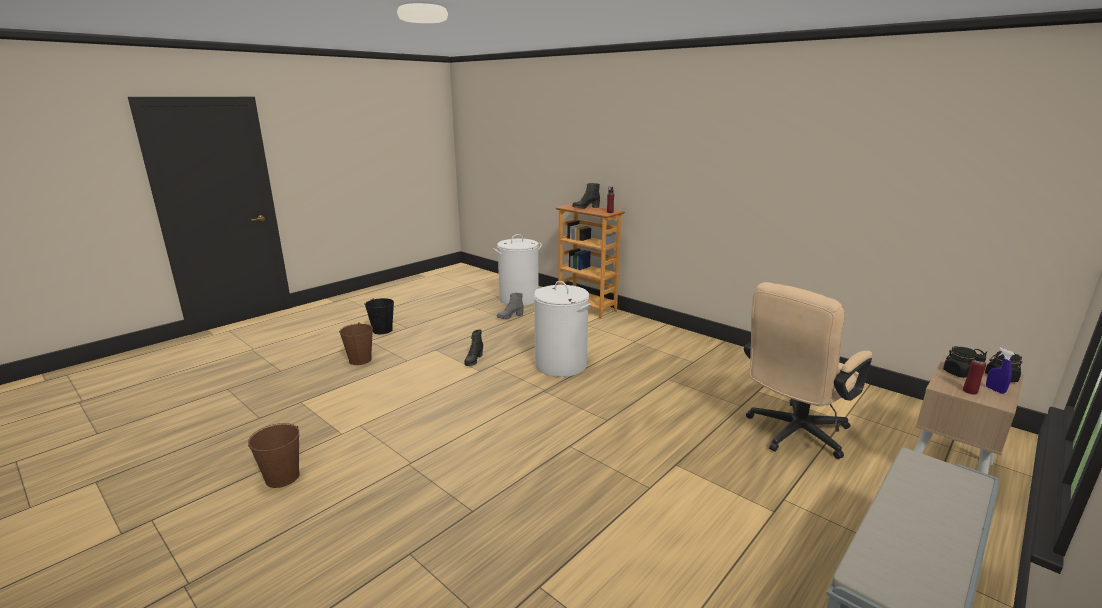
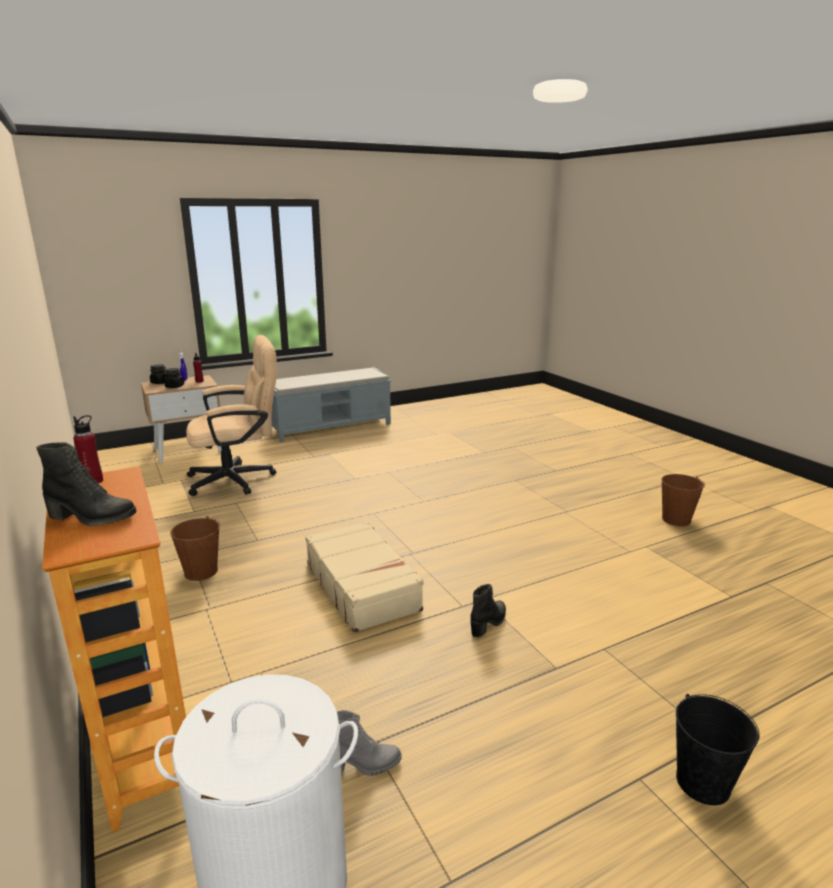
camera: 160 degrees left, 0 degrees up
brown bucket [339,322,373,365] -> brown bucket moved to [170,516,220,581]
white laundry basket [534,281,591,377] -> beige suitcase [305,521,423,633]

